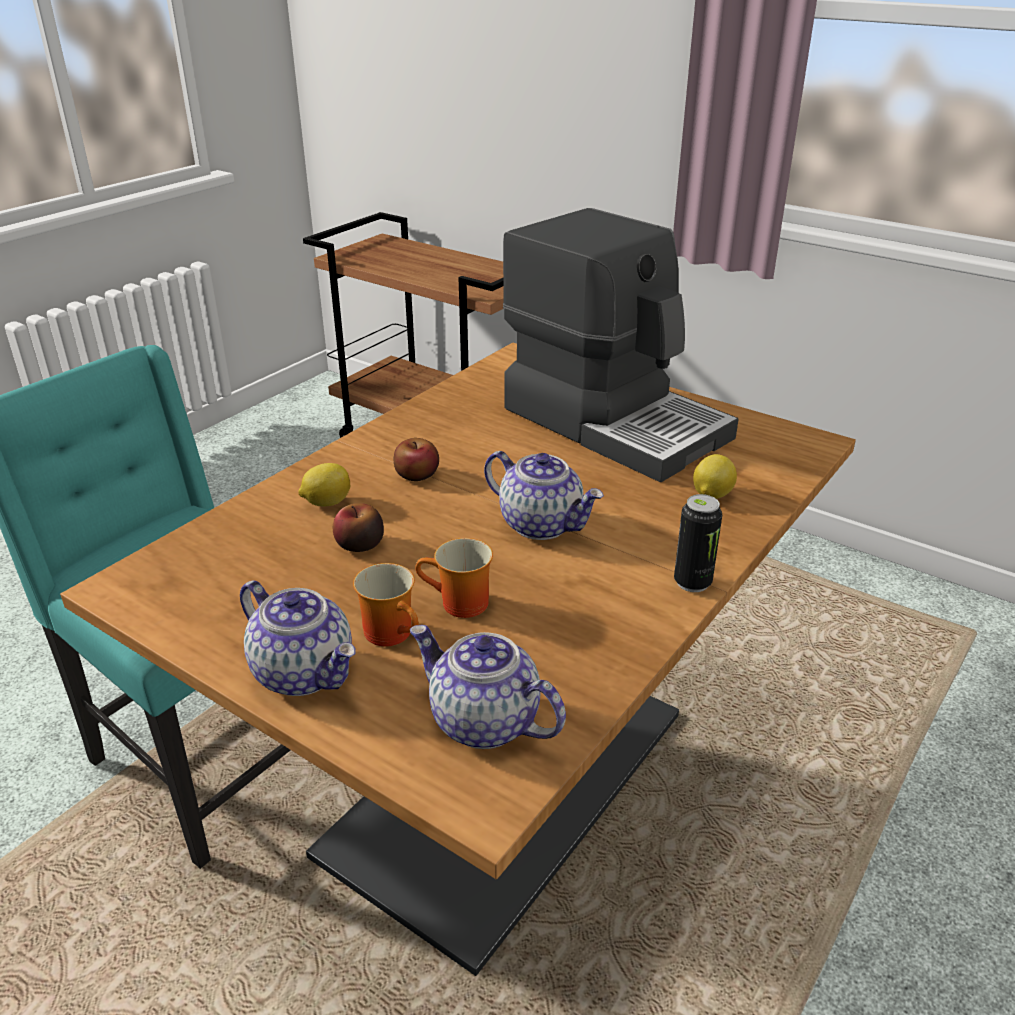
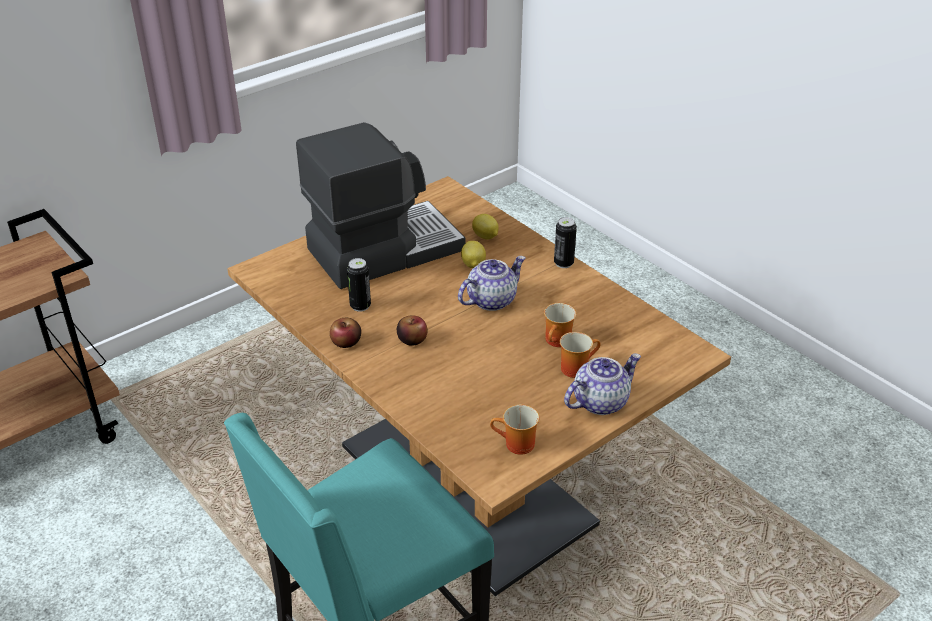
camera: 75 degrees left, 5 degrees up
lemon [298,463,351,506] -> lemon moved to [461,241,486,268]
apple [333,503,384,552] -> apple moved to [330,318,361,348]
teapot [410,625,566,749] -> none
none -> can [347,258,371,312]
none -> mug [490,405,539,455]

